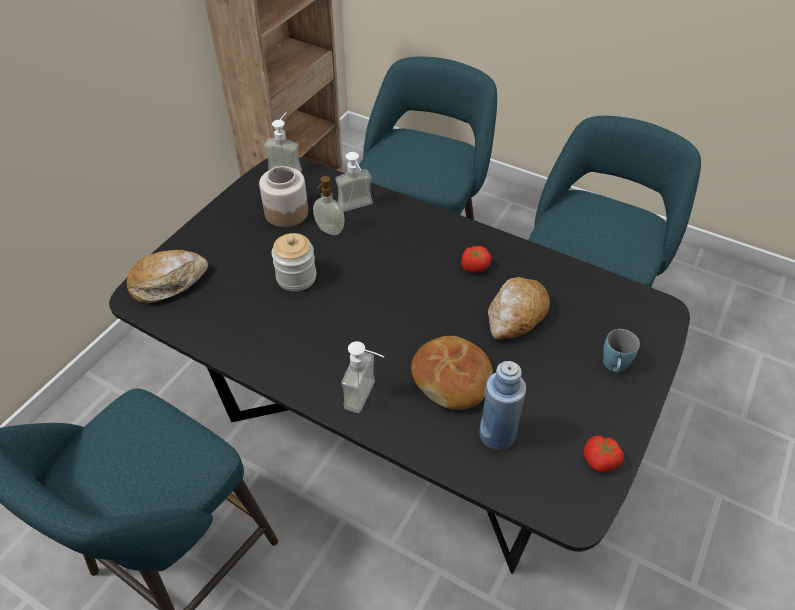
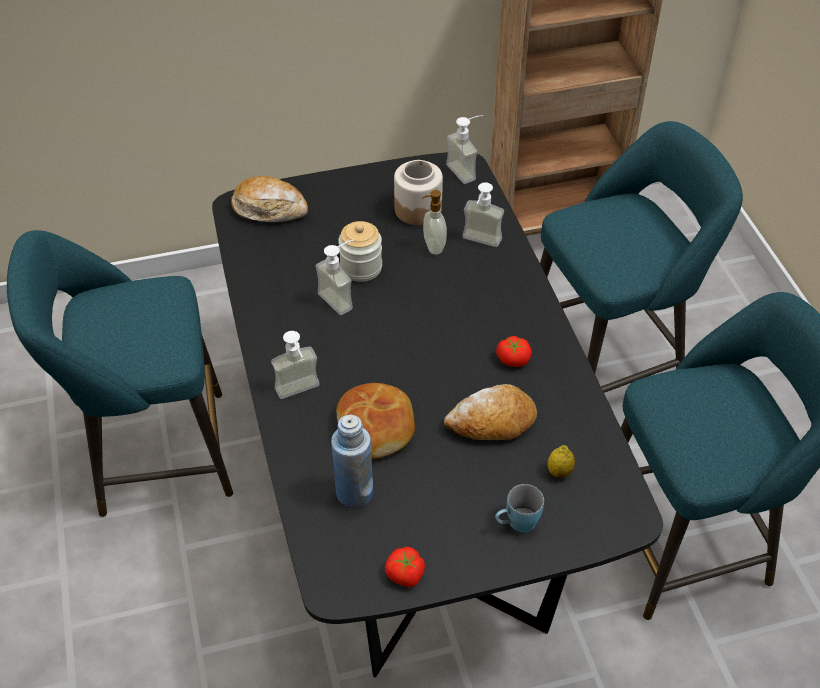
camera: 45 degrees right, 0 degrees up
none -> soap dispenser [316,240,354,315]
none -> lemon [548,445,575,478]

